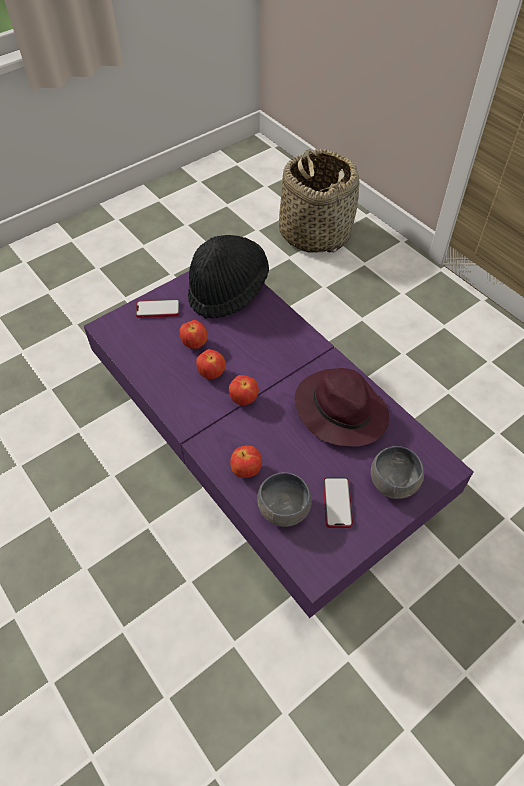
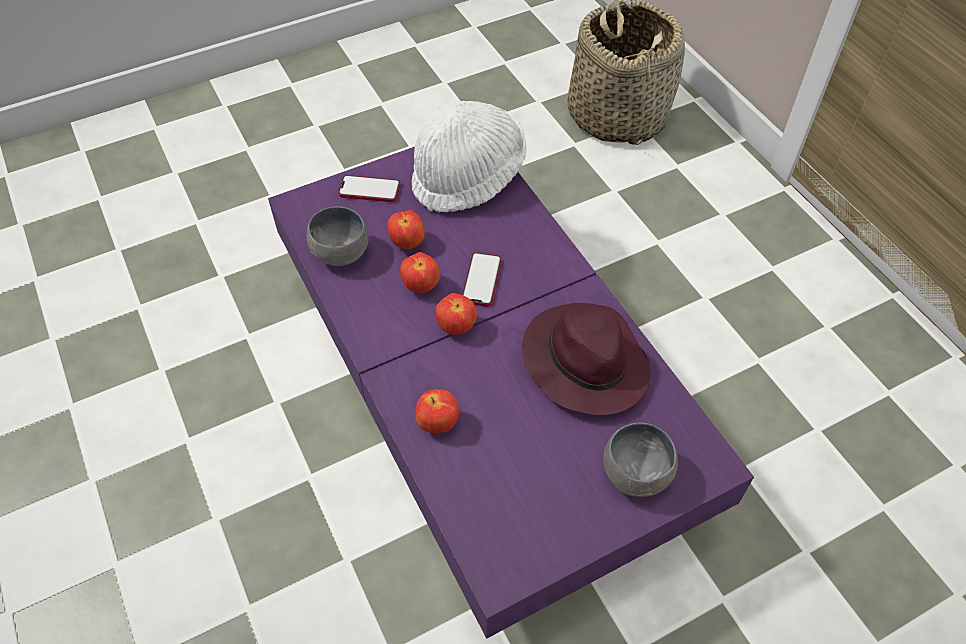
camera: 10 degrees right, 0 degrees up
black hat [188,235,269,319] -> white hat [412,101,526,213]
grey bowl [257,472,312,527] -> grey bowl moved to [307,206,369,266]
phone [323,477,353,528] -> phone moved to [462,252,502,307]

